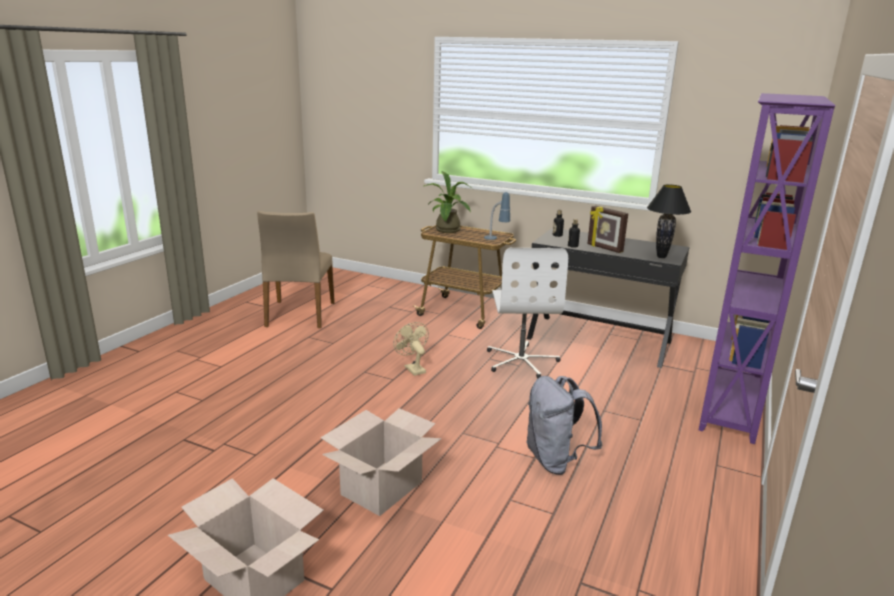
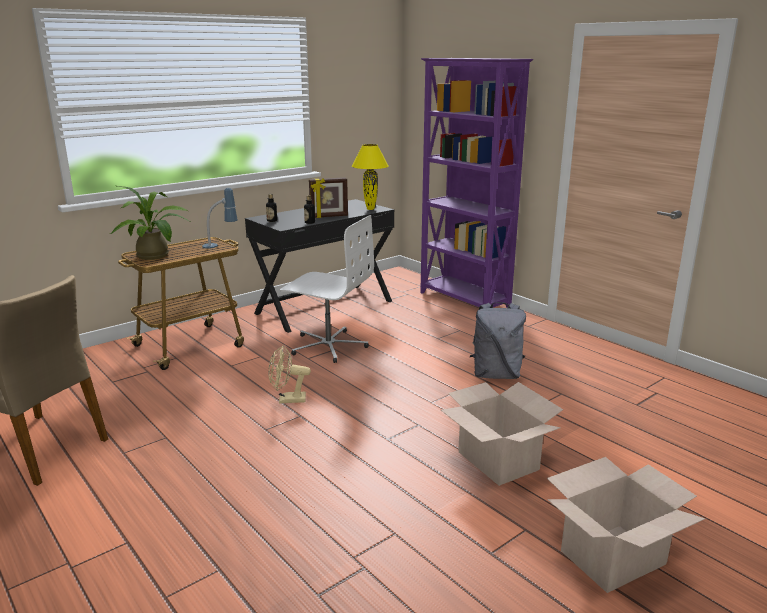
camera: 65 degrees left, 0 degrees up
black table lamp [647,184,691,258] -> yellow table lamp [352,144,389,210]

